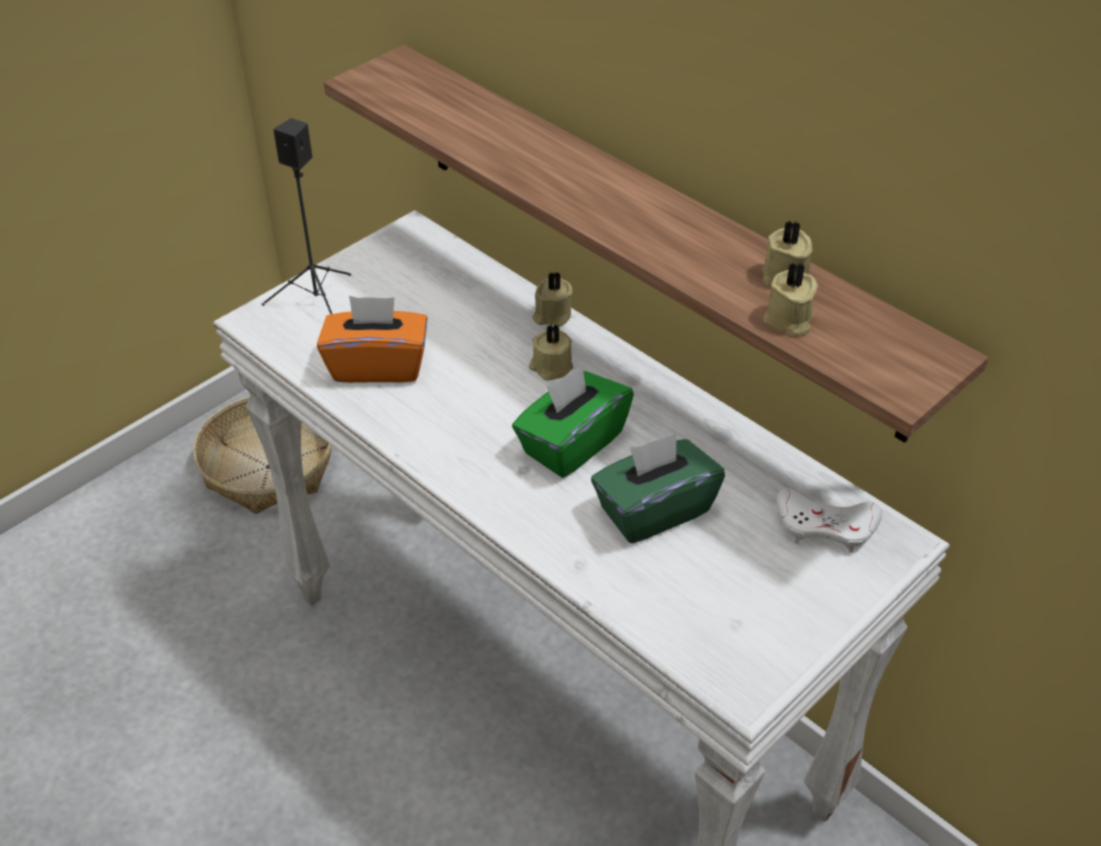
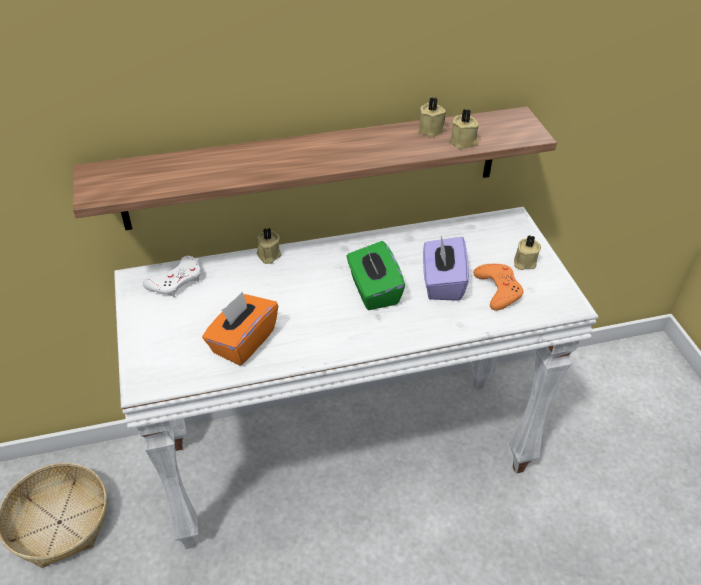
camera: 60 degrees left, 0 degrees up
black speaker [262,118,351,314] -> none
beige candle [529,325,573,380] -> beige candle moved to [514,235,541,270]
green tissue box [591,433,725,544] -> purple tissue box [423,236,469,301]
white game controller [776,488,882,553] -> white game controller moved to [143,256,201,297]
none -> orange game controller [473,264,523,311]

